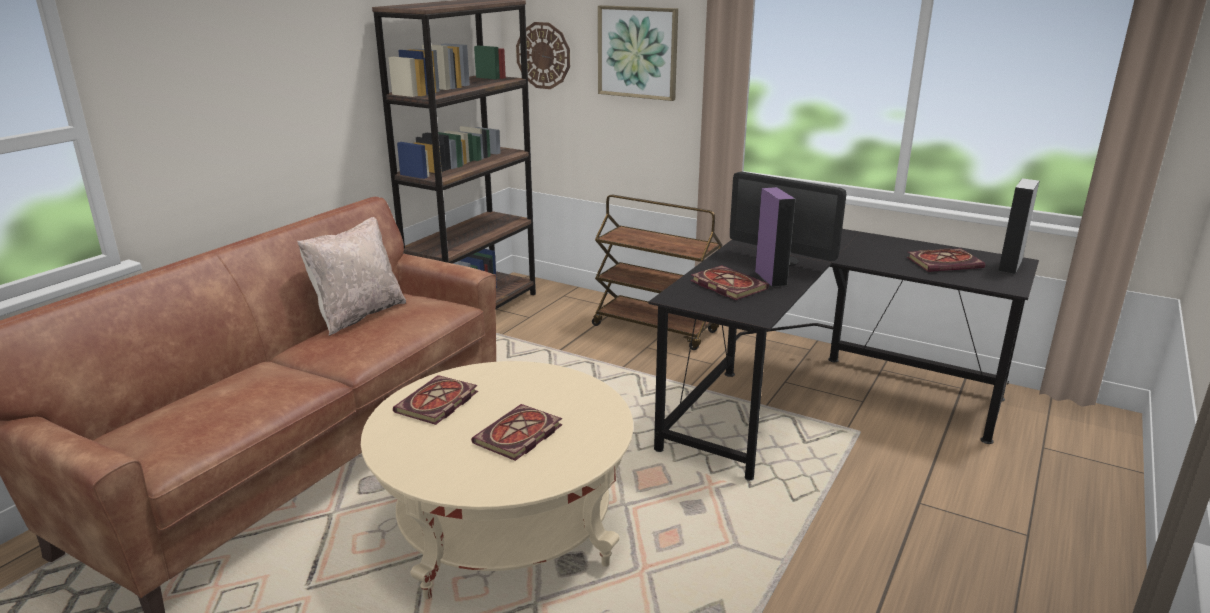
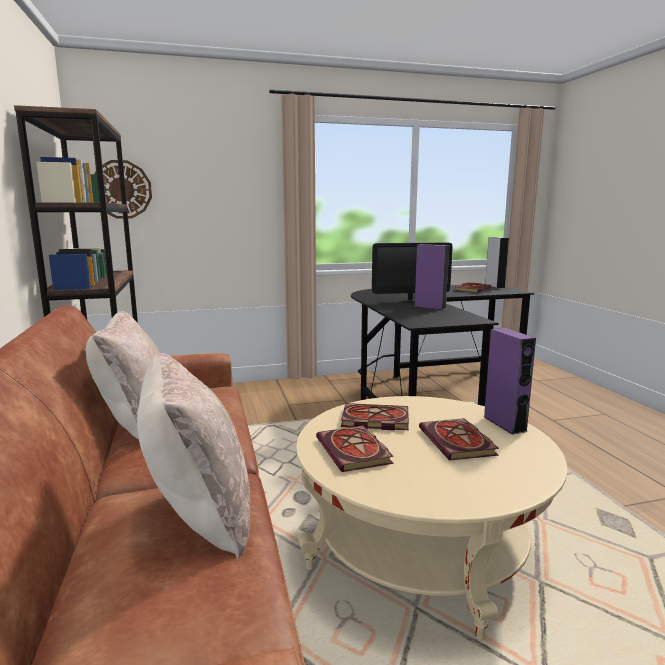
camera: 45 degrees left, 10 degrees down
brown cart [592,195,722,350] -> none
picture [598,5,678,101] -> none
book [690,265,769,300] -> book moved to [341,403,409,431]
none -> beige pillow [137,353,251,559]
none -> purple speaker [484,328,536,435]

